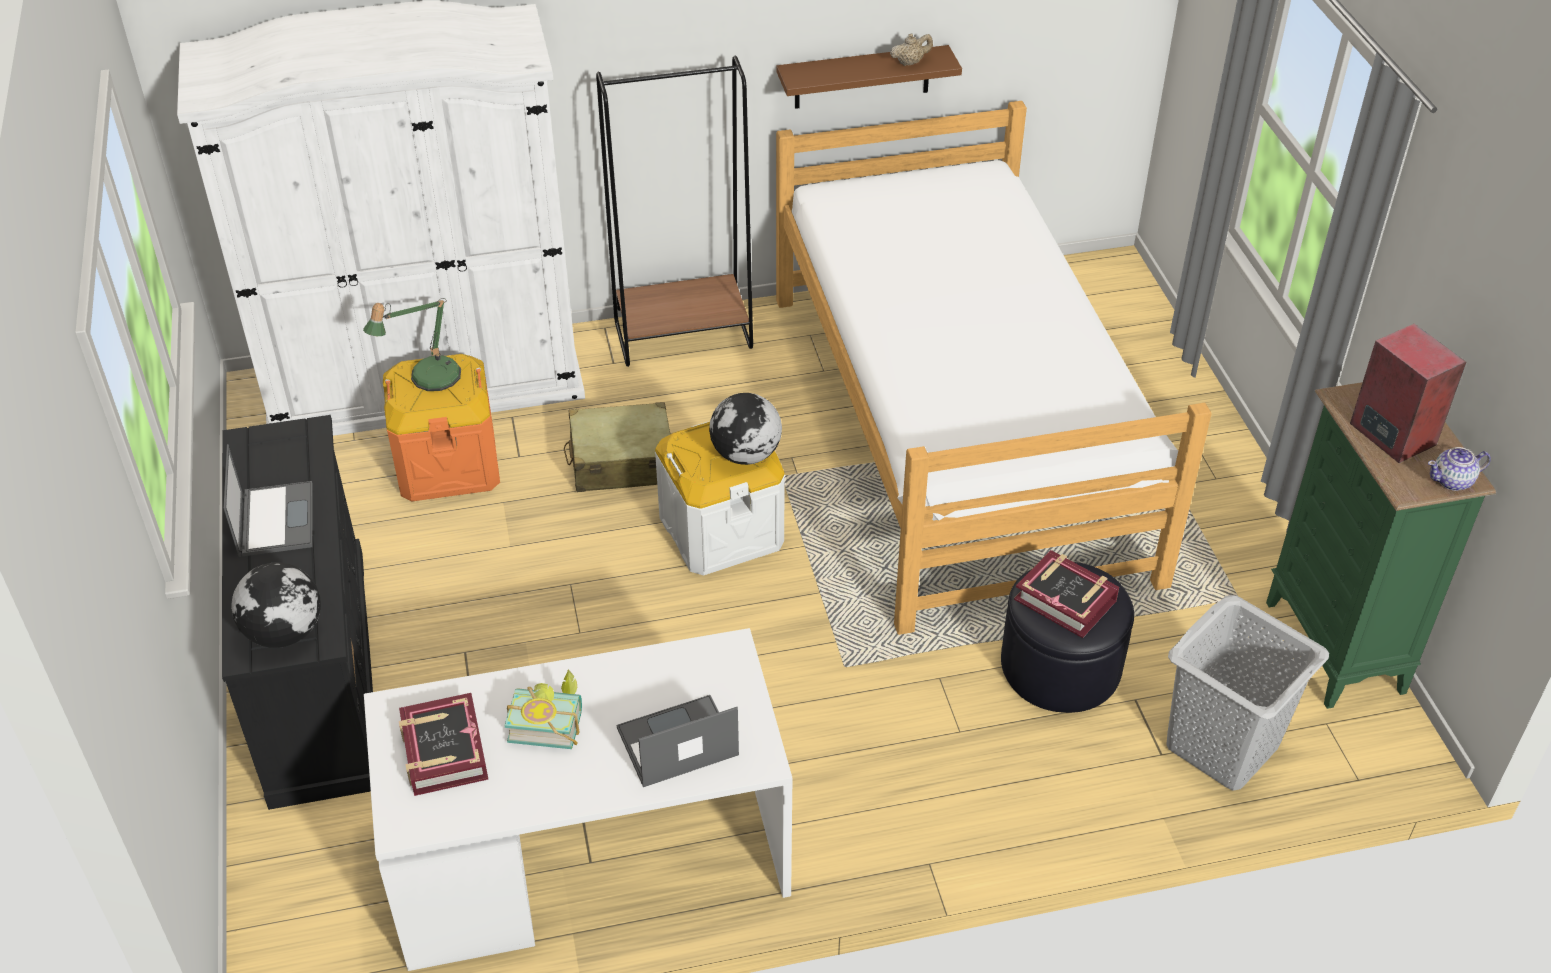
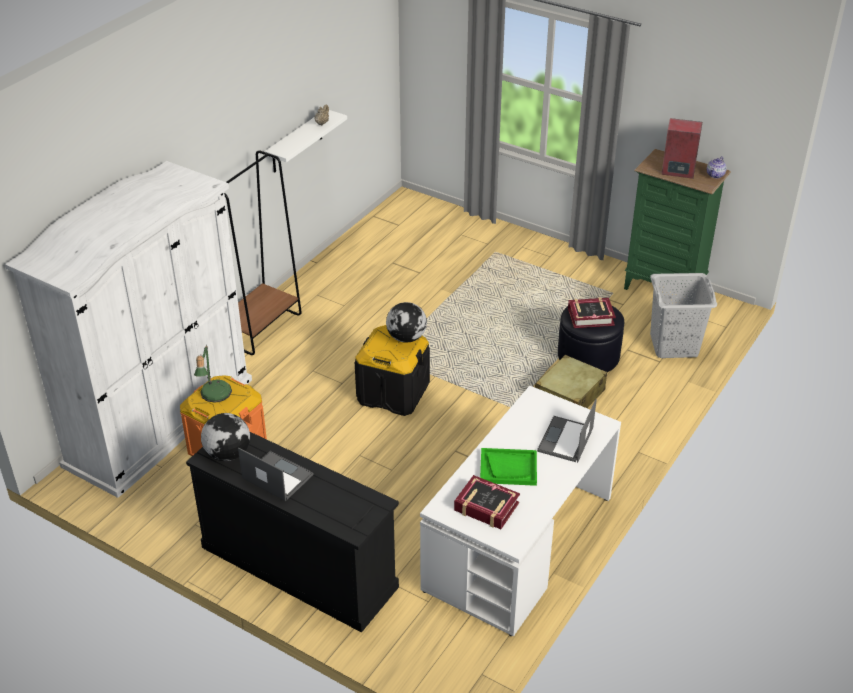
camera: 45 degrees left, 5 degrees down
globe [231,562,321,648] -> globe moved to [201,413,250,461]
book [504,669,582,749] -> green tray [480,448,537,486]
beige suitcase [564,402,670,492] -> beige suitcase moved to [535,355,607,408]
white storage box [655,422,785,575] -> black storage box [355,325,430,416]
bed [776,101,1212,635] -> none
brown shelf [777,45,962,109] -> white shelf [265,110,347,173]

